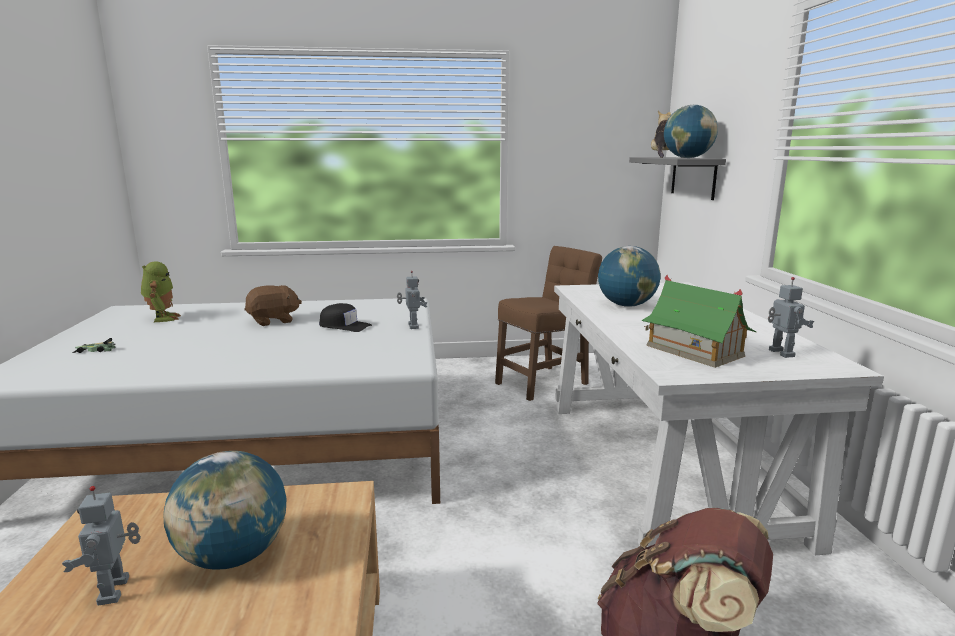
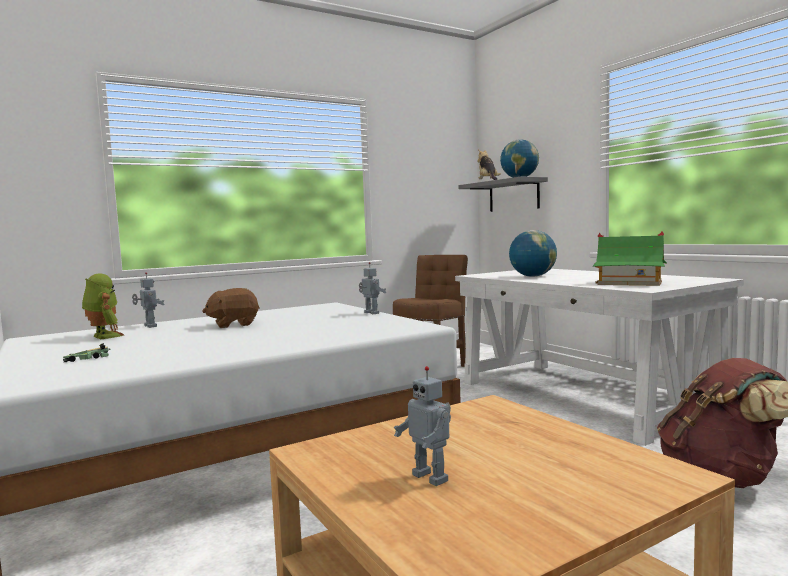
camera: 25 degrees left, 10 degrees down
globe [164,451,286,569] -> none
brown plush toy [245,285,302,326] -> brown plush toy turned 150 degrees counterclockwise [202,288,260,328]
black cap [319,303,372,332] -> none
toy robot [768,277,814,358] -> toy robot moved to [132,272,165,328]

